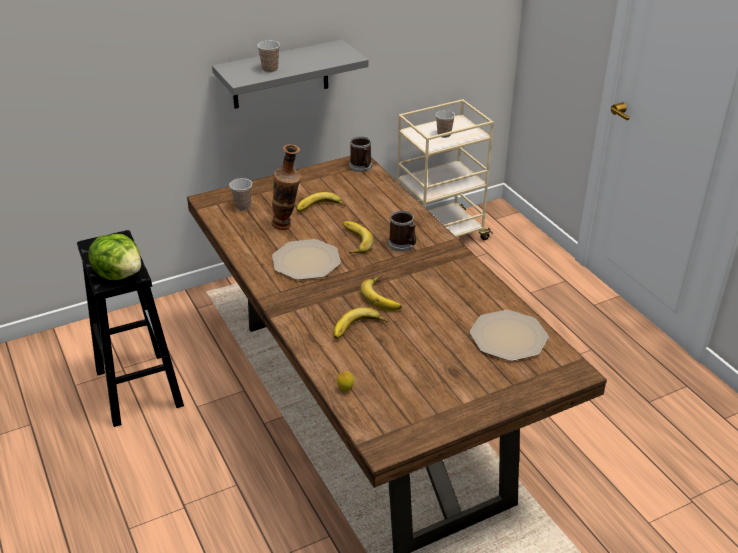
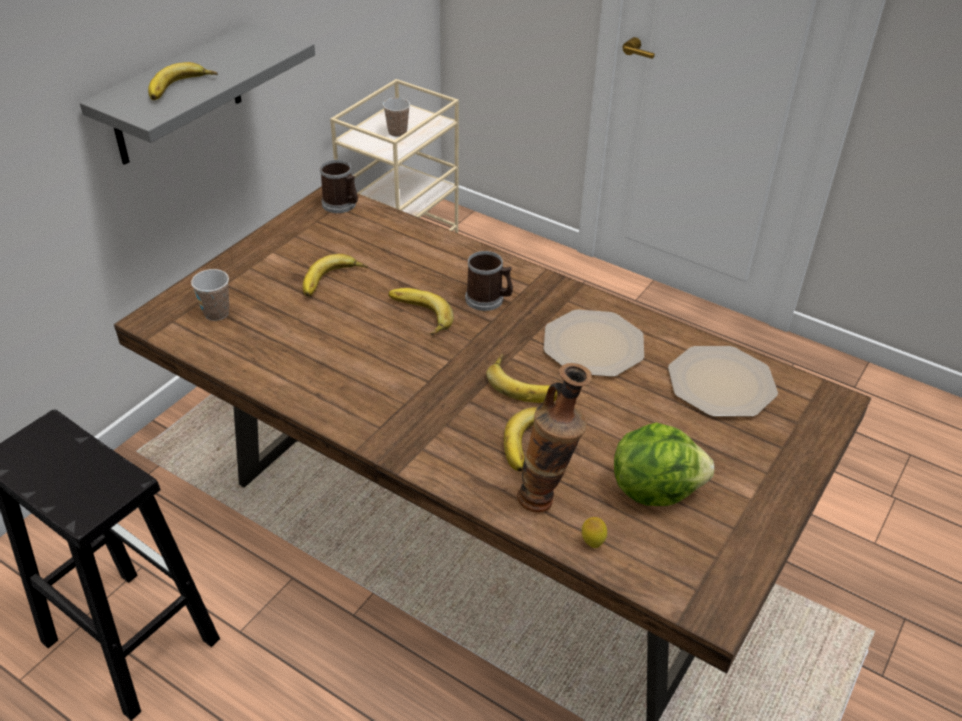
camera: 30 degrees left, 5 degrees up
lettuce [88,234,141,280] -> lettuce moved to [614,422,714,506]
cup [257,41,280,73] -> banana [148,62,218,100]
vase [271,144,301,230] -> vase moved to [517,363,591,512]
plate [272,239,341,280] -> plate moved to [544,309,644,377]

